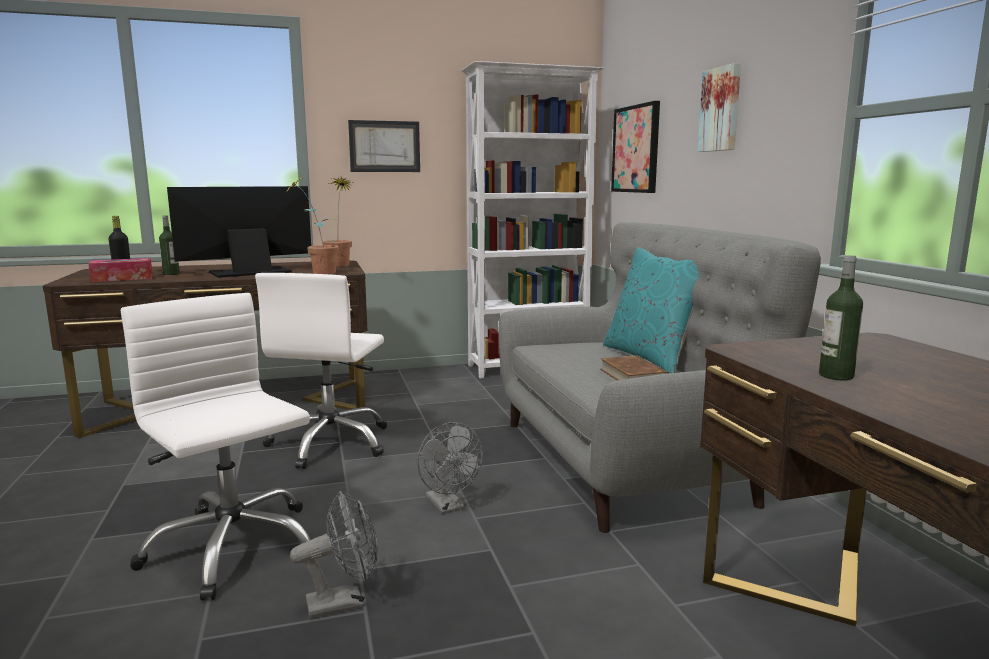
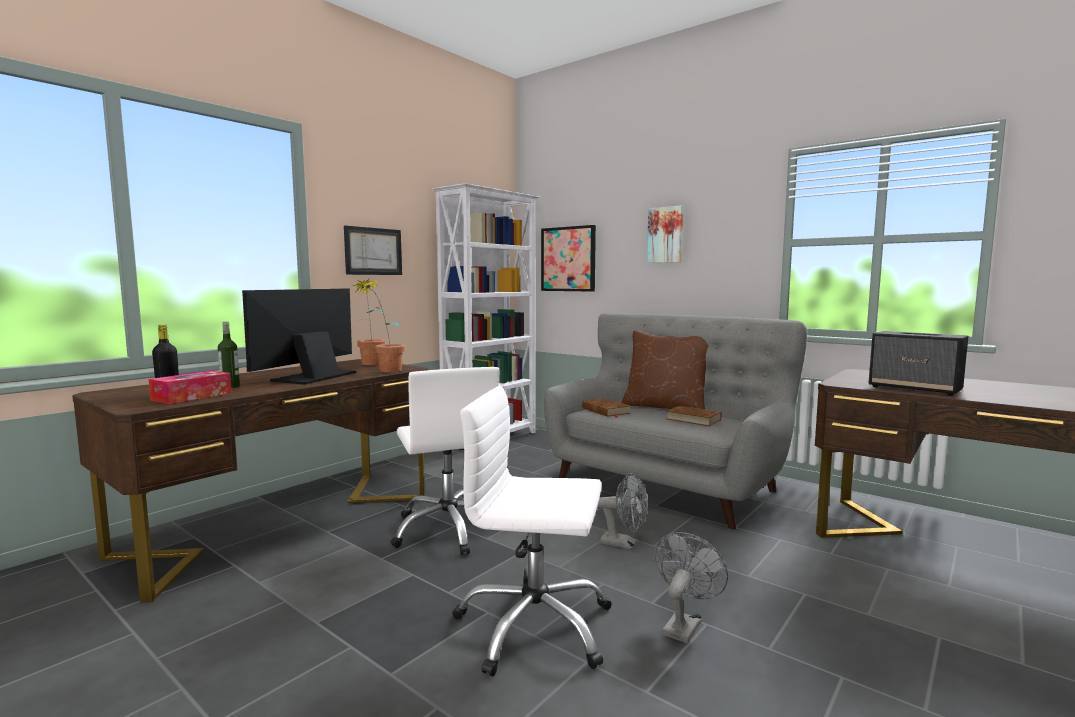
camera: 35 degrees left, 5 degrees down
turquoise pillow [603,248,699,373] -> brown pillow [621,331,708,410]
bottle [819,255,863,380] -> speaker [869,331,968,396]
none -> brown book [582,398,631,418]

